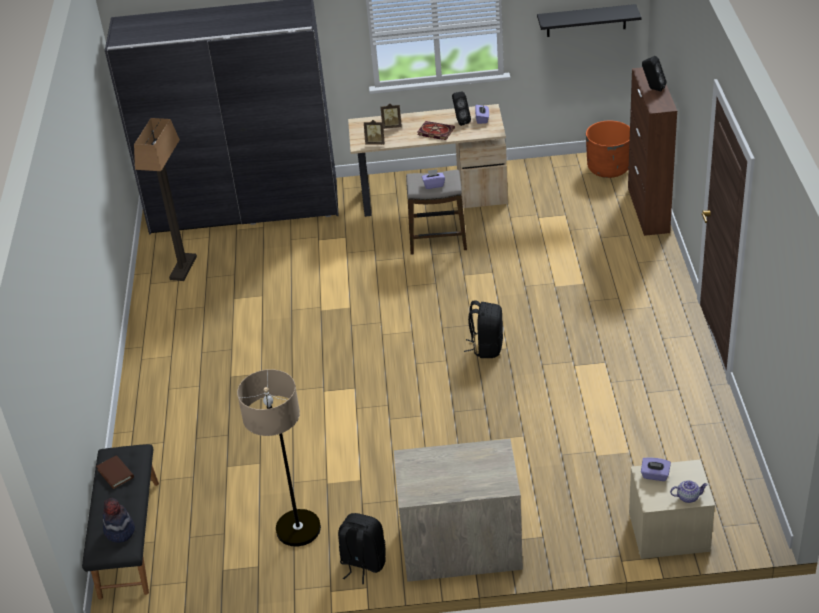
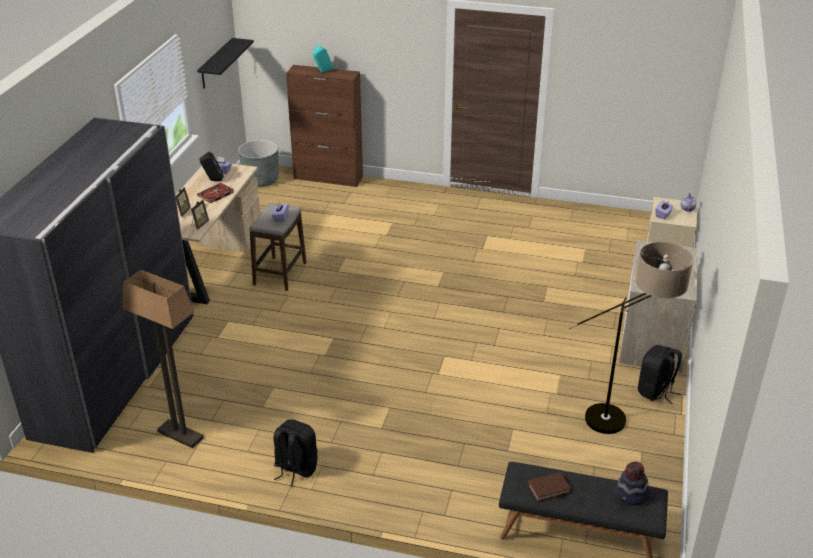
camera: 75 degrees left, 5 degrees down
black backpack [464,300,503,358] -> black backpack moved to [273,419,318,487]
orange planter [586,121,630,178] -> grey planter [238,140,279,187]
black speaker [642,56,666,91] -> turquoise speaker [313,45,333,73]

